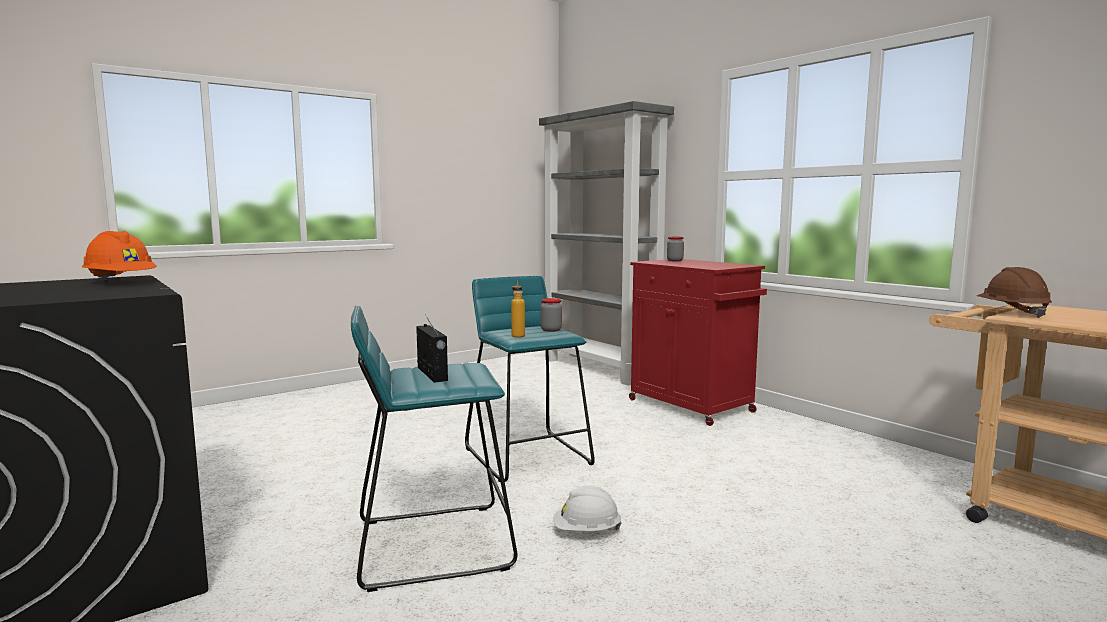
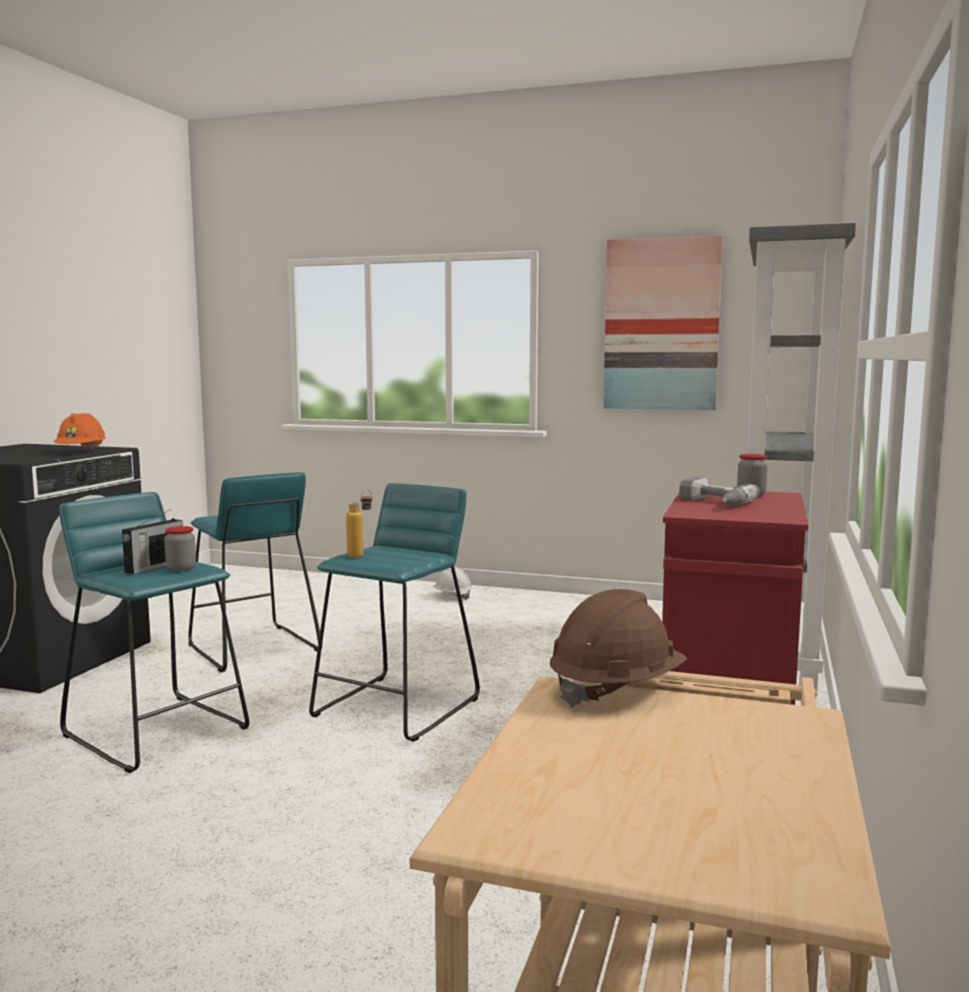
camera: 55 degrees right, 0 degrees up
jar [540,298,562,332] -> jar moved to [164,526,196,572]
white hard hat [553,486,622,531] -> white hard hat moved to [432,566,472,600]
none -> turquoise stool [188,472,320,672]
none -> picture [603,235,723,410]
none -> power drill [679,477,760,505]

